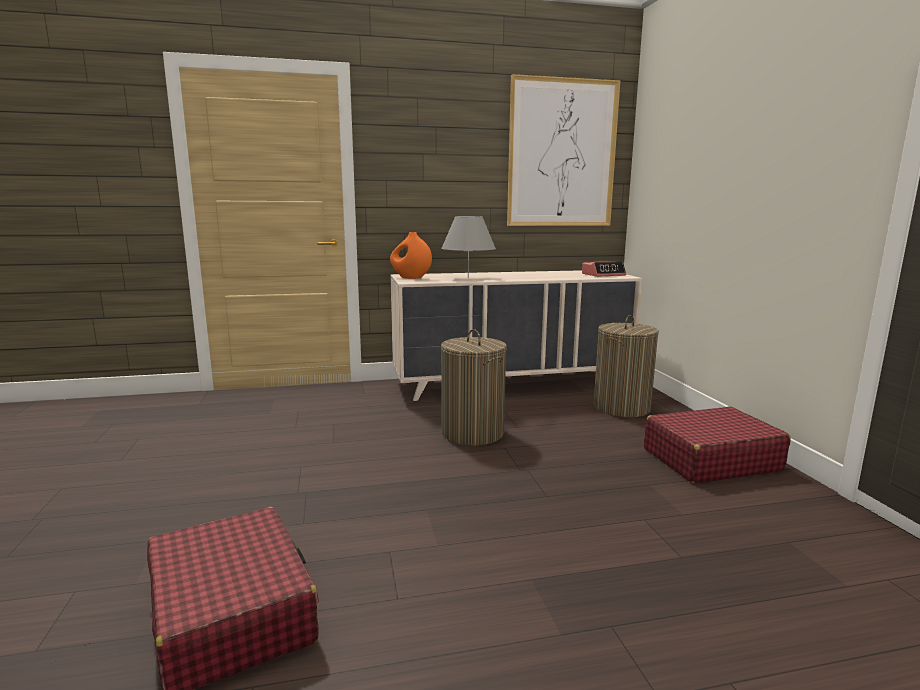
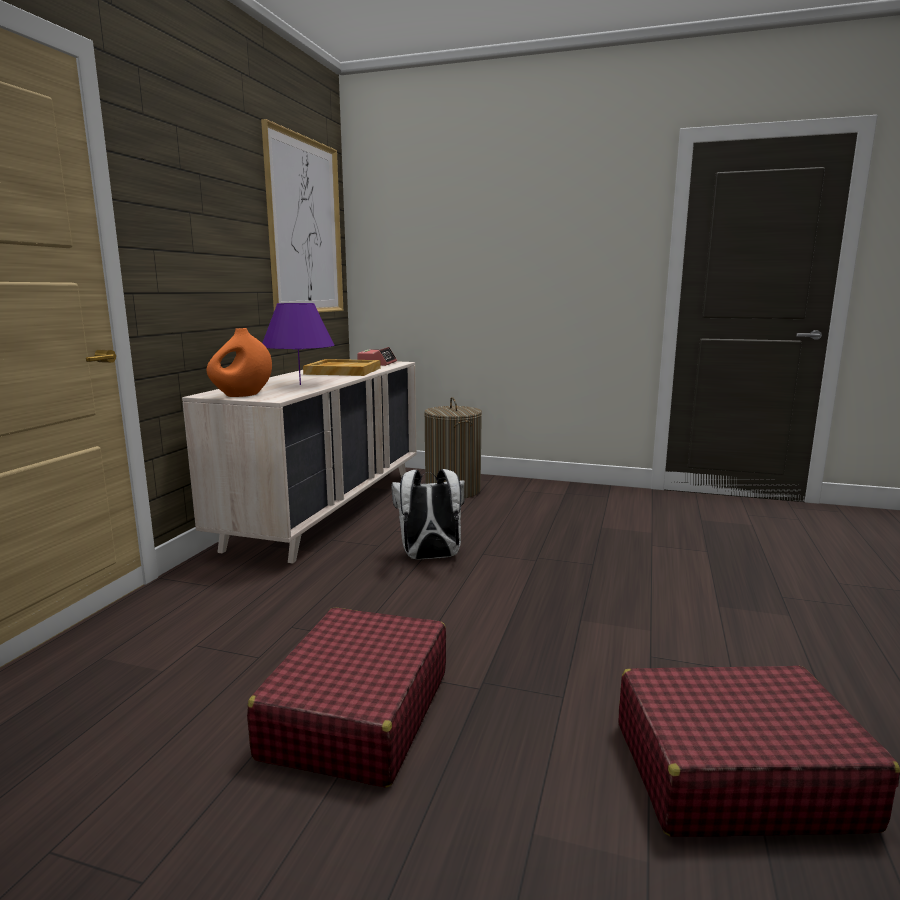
camera: 60 degrees left, 0 degrees up
grey table lamp [441,216,496,278] -> purple table lamp [262,303,334,385]
laundry basket [441,329,507,446] -> white backpack [391,469,465,560]
red suitcase [644,407,791,483] -> red suitcase moved to [247,607,446,788]
none -> beige tray [303,359,381,376]

